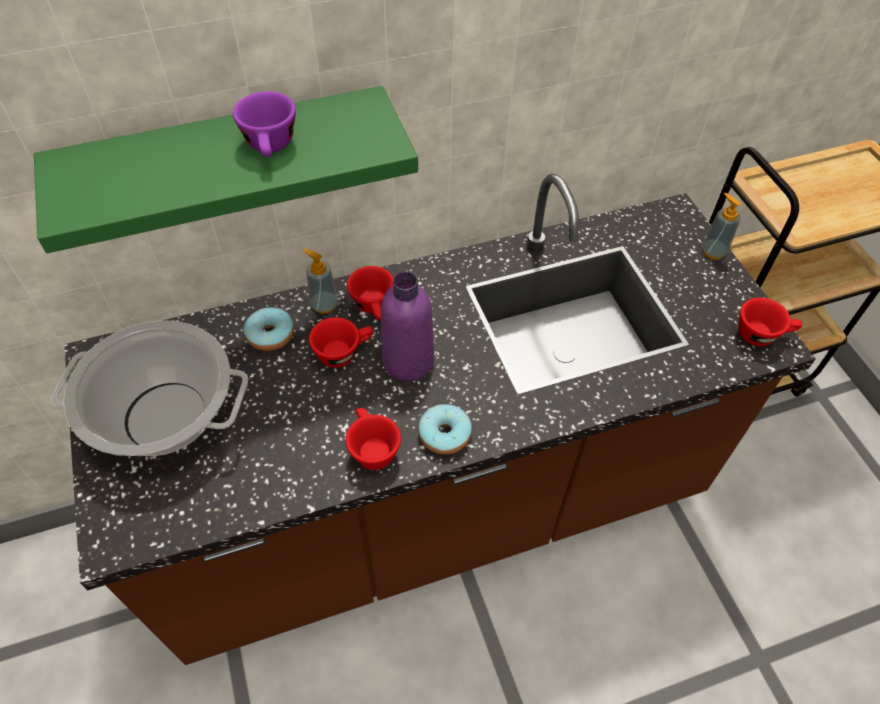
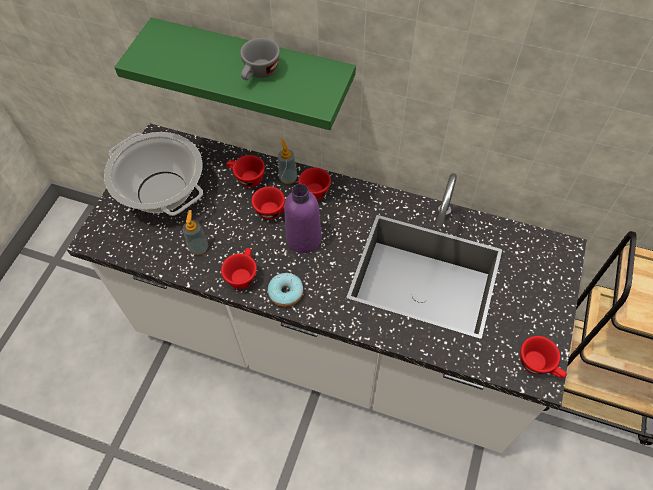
camera: 40 degrees right, 5 degrees up
brown counter [64,174,816,665] -> white counter [67,123,587,453]
purple cup [233,91,296,157] -> grey cup [240,38,280,80]
donut [243,307,294,351] -> red cup [226,155,265,188]
soap dispenser [702,193,741,259] -> soap dispenser moved to [183,210,208,255]

